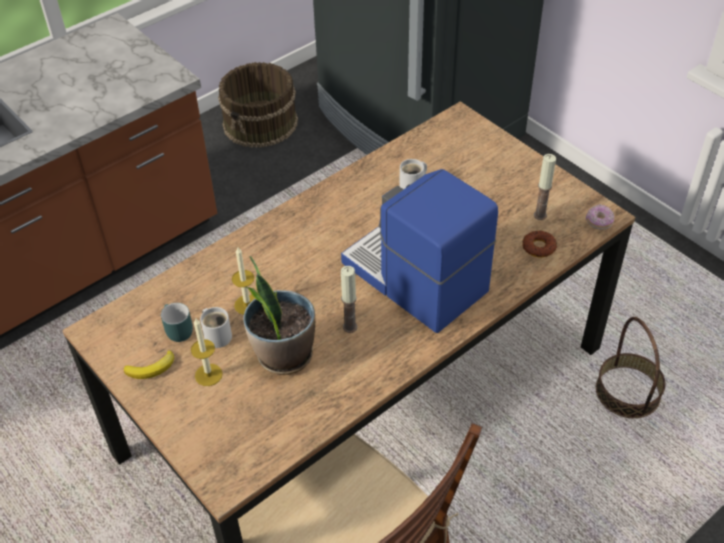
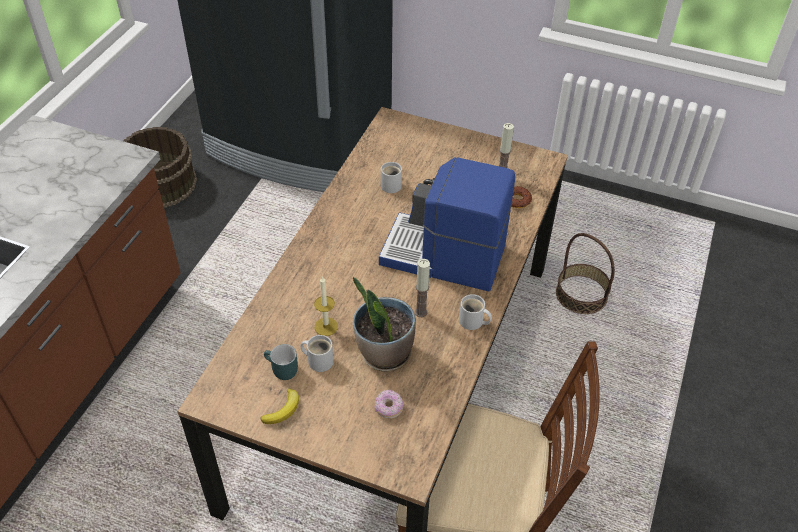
camera: 30 degrees left, 0 degrees up
candle [191,319,223,386] -> none
donut [586,204,615,230] -> donut moved to [375,390,403,419]
none -> white mug [459,294,492,330]

